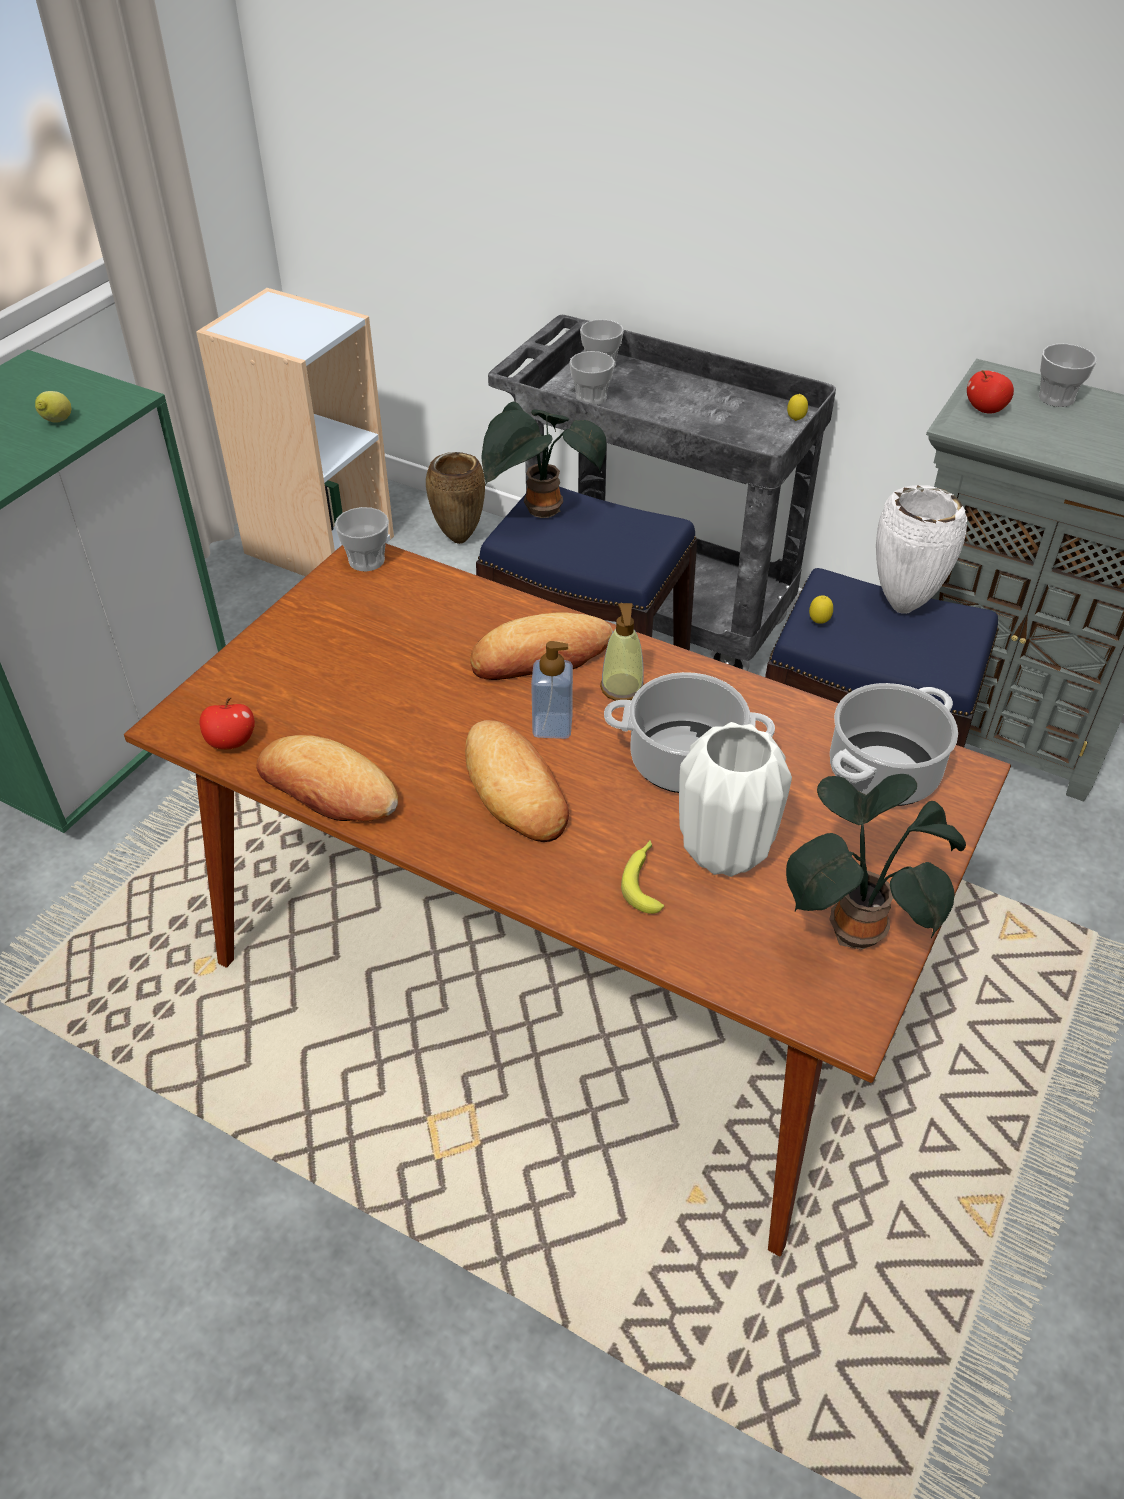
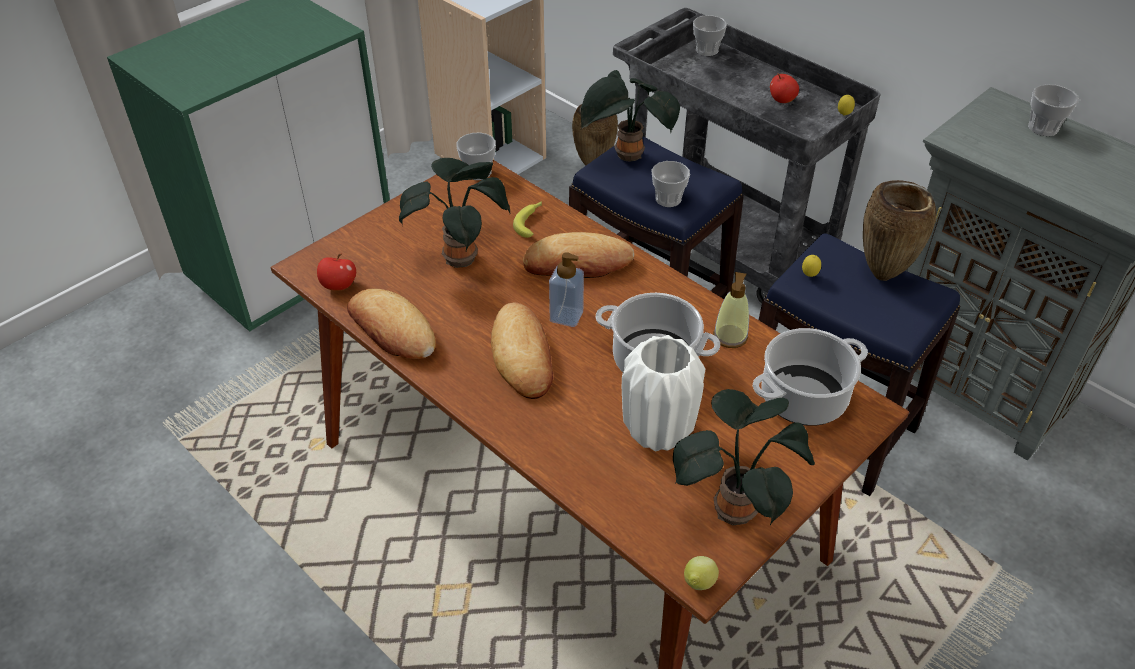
camera: 15 degrees right, 0 degrees up
lemon [35,391,71,423] -> lemon moved to [684,556,719,590]
cup [569,351,615,405] -> cup moved to [651,161,690,207]
soap dispenser [600,603,644,701] -> soap dispenser moved to [713,272,749,348]
banana [621,840,664,914] -> banana moved to [513,201,542,238]
white vase [876,485,967,614] -> brown vase [863,180,936,281]
apple [967,370,1014,414] -> apple moved to [770,73,799,103]
none -> potted plant [399,158,510,268]

